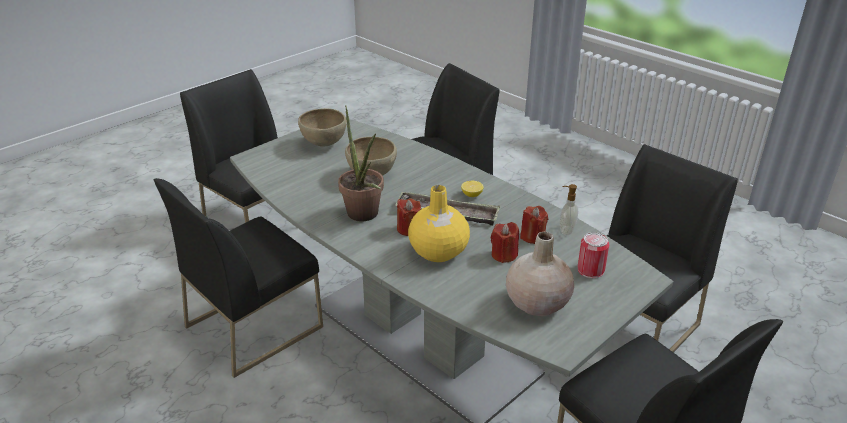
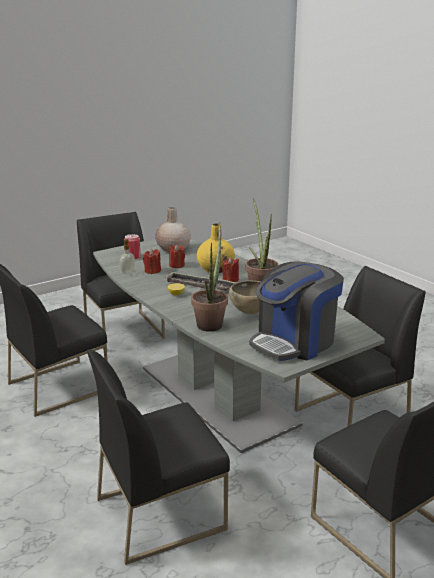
camera: 170 degrees left, 10 degrees down
brown bowl [298,108,347,147] -> coffee machine [249,262,344,361]
none -> potted plant [191,222,228,332]

